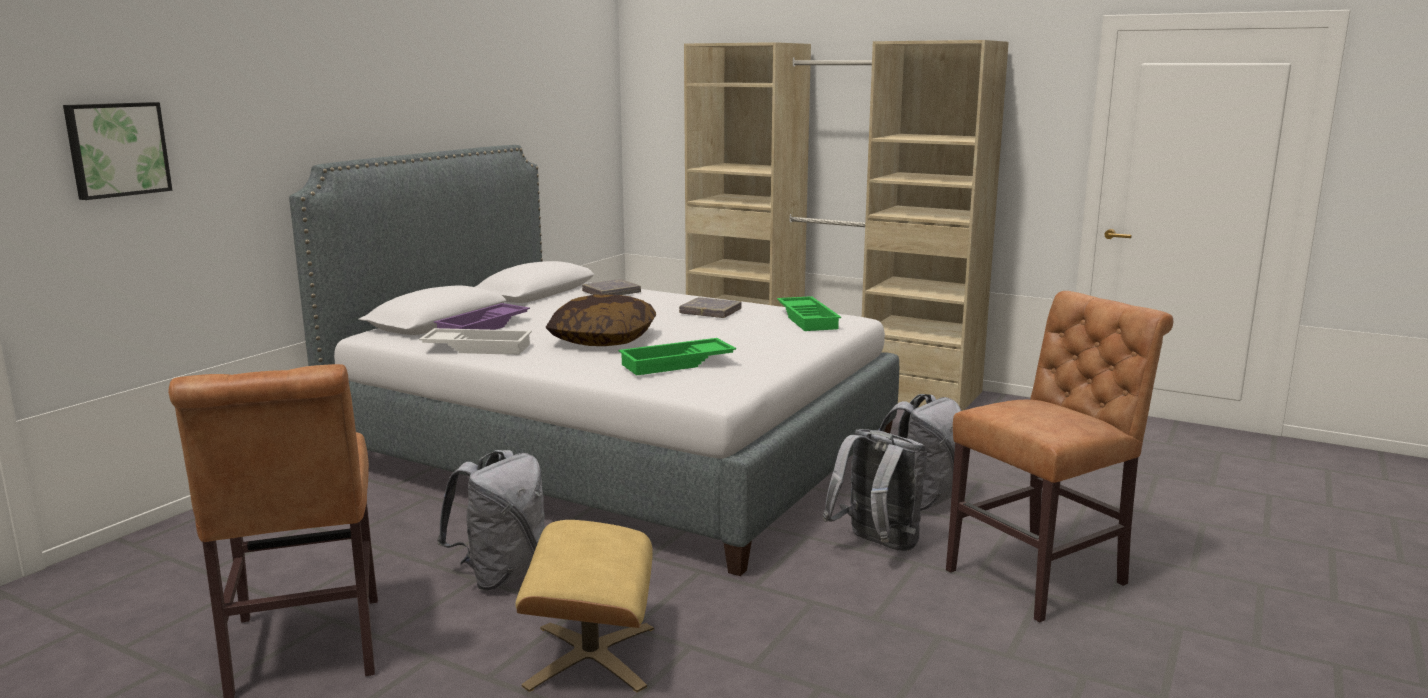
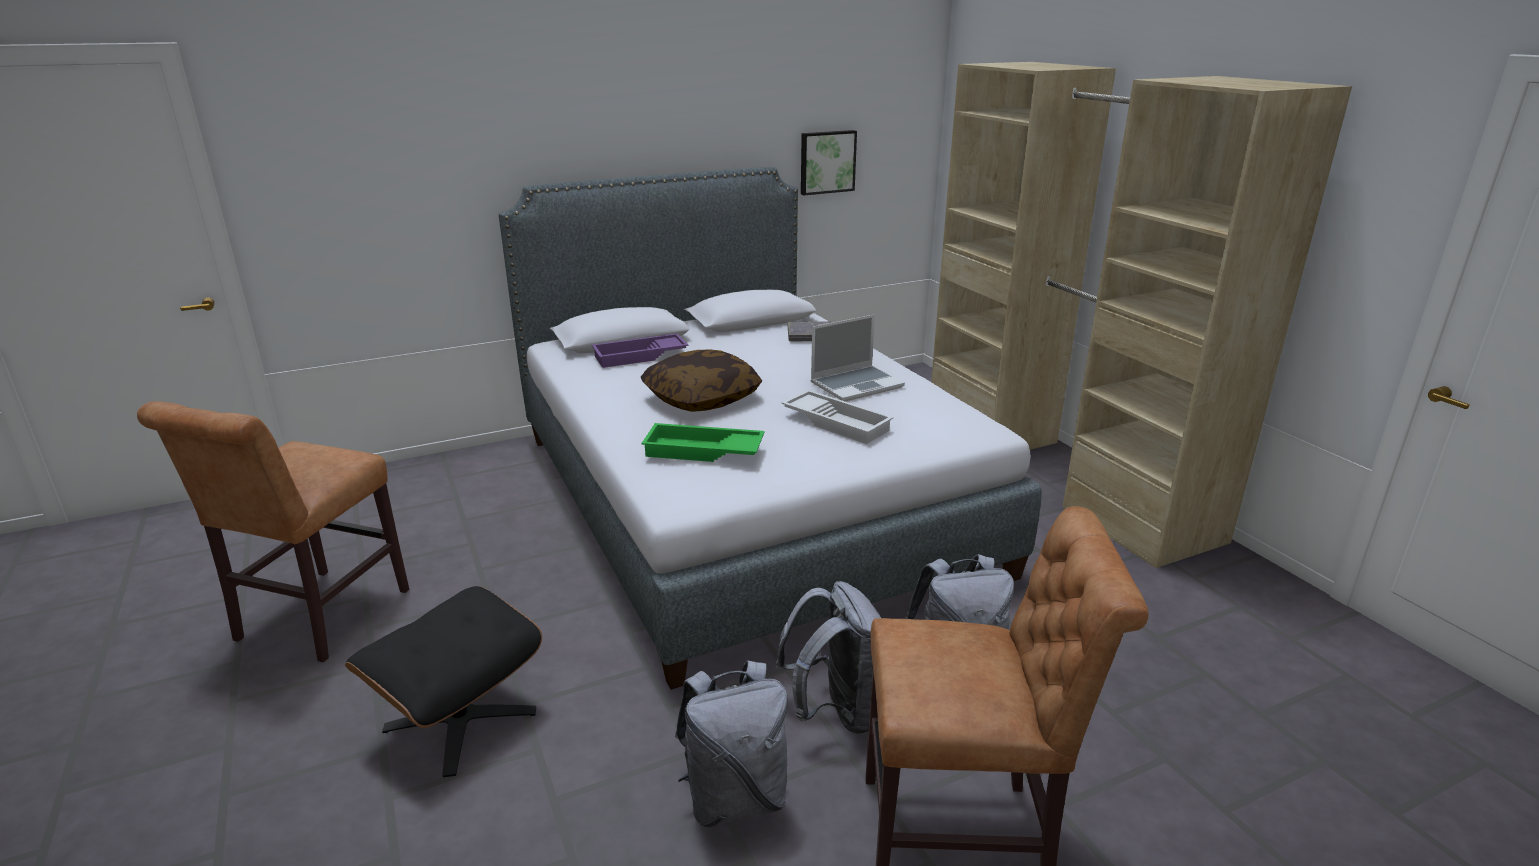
camera: 35 degrees right, 10 degrees up
picture [63,102,172,200] -> picture moved to [801,130,857,195]
white tray [419,328,532,355] -> white tray moved to [781,390,894,444]
grey backpack [437,450,545,591] -> grey backpack moved to [675,660,788,827]
beige ottoman [515,520,654,692] -> black ottoman [345,586,542,777]
grey book [679,297,742,318] -> laptop [811,314,905,402]
green tray [777,296,841,331] -> none

